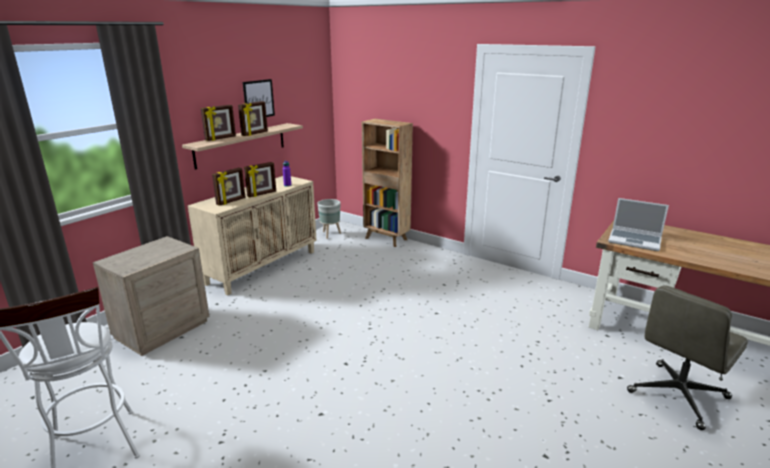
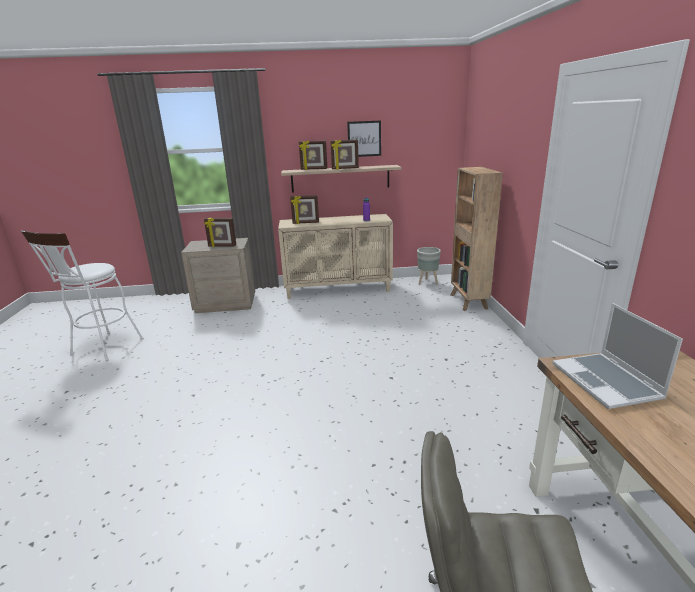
camera: 50 degrees right, 0 degrees up
picture frame [244,162,276,197] -> picture frame moved to [204,218,236,247]

